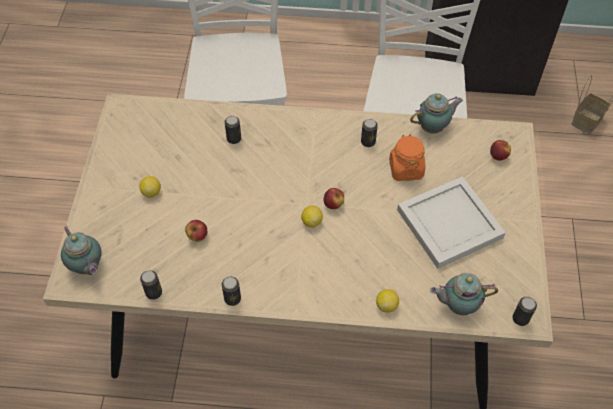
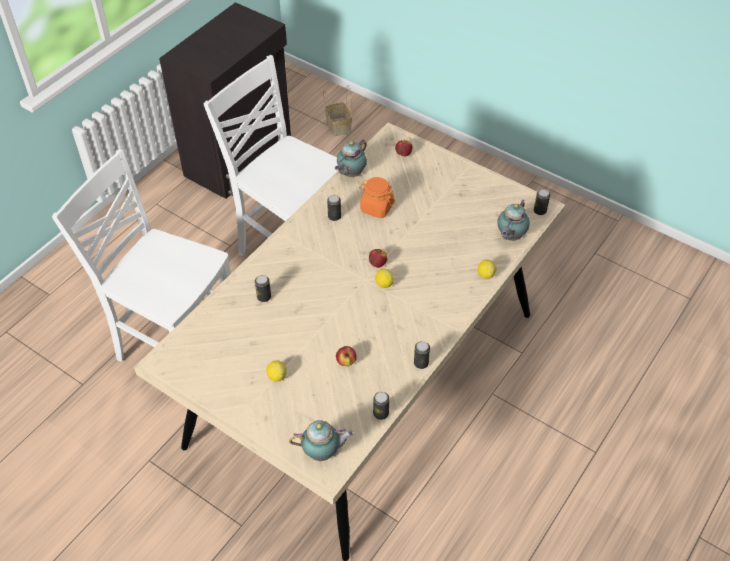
camera: 60 degrees left, 5 degrees down
white tray [397,176,506,269] -> none
teapot [410,93,463,134] -> teapot turned 150 degrees counterclockwise [335,139,367,177]

